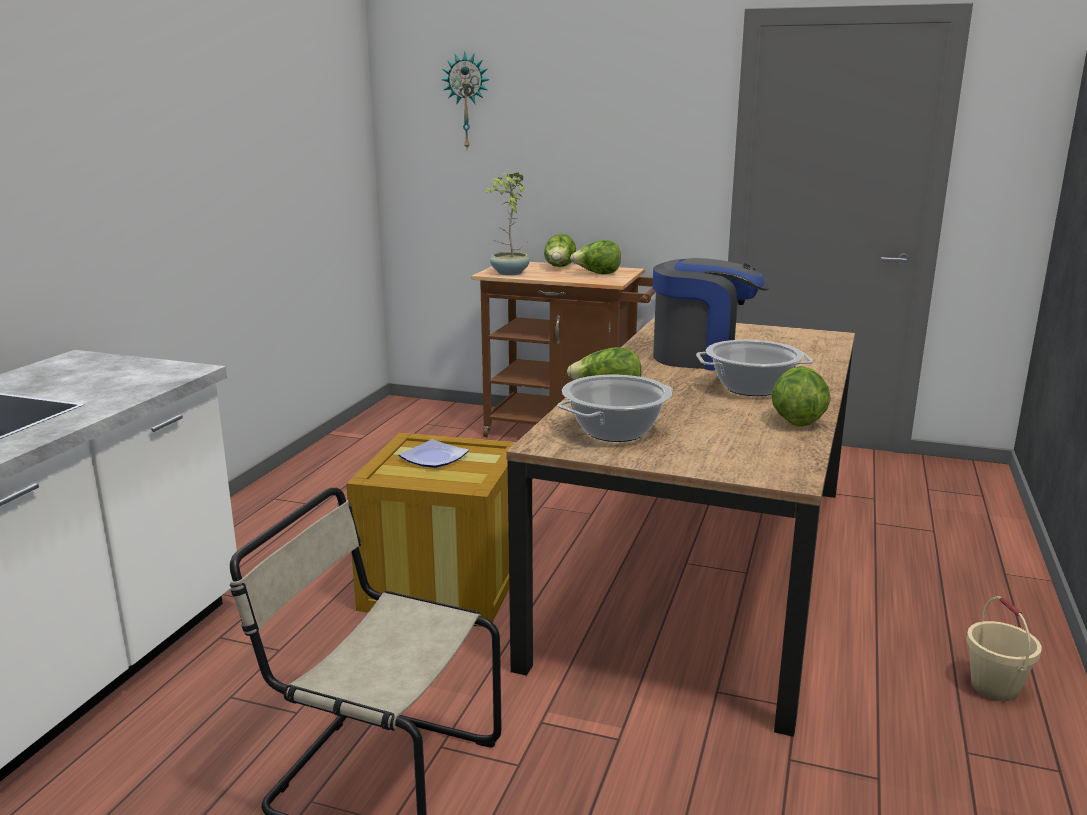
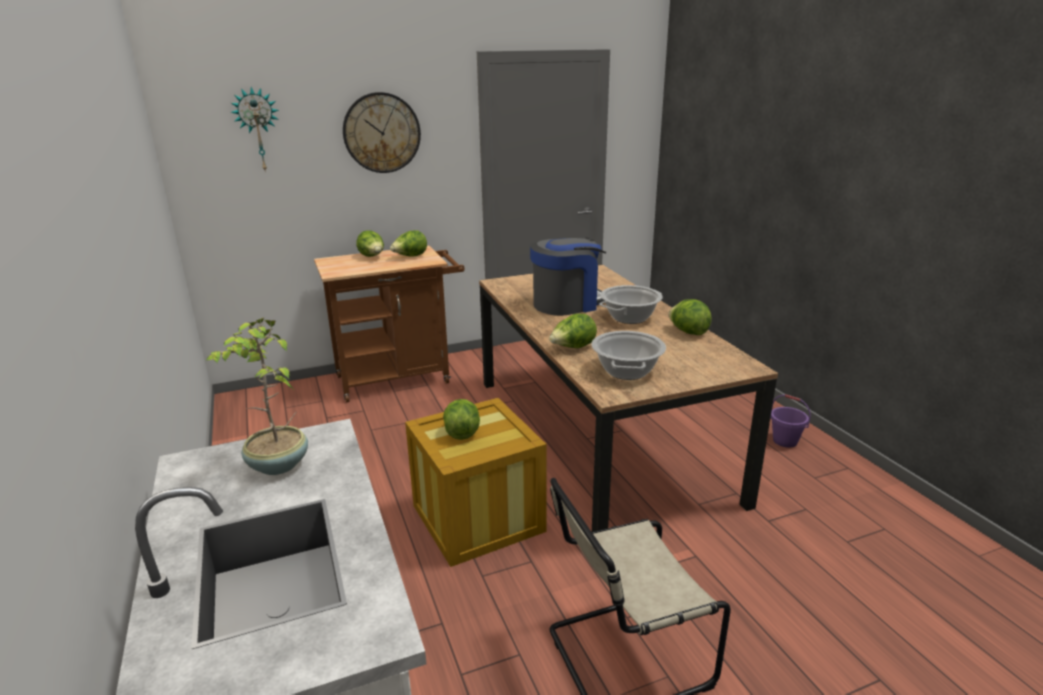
camera: 40 degrees left, 5 degrees up
plate [398,439,469,468] -> lettuce [443,399,480,440]
potted plant [483,173,530,275] -> potted plant moved to [205,317,308,475]
beige bucket [966,596,1042,701] -> purple bucket [771,394,811,448]
none -> wall clock [343,92,421,173]

